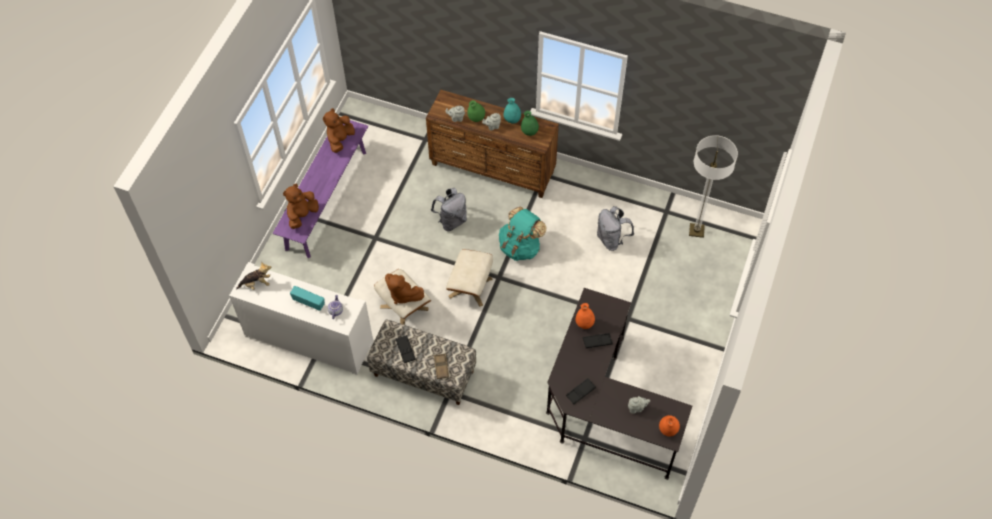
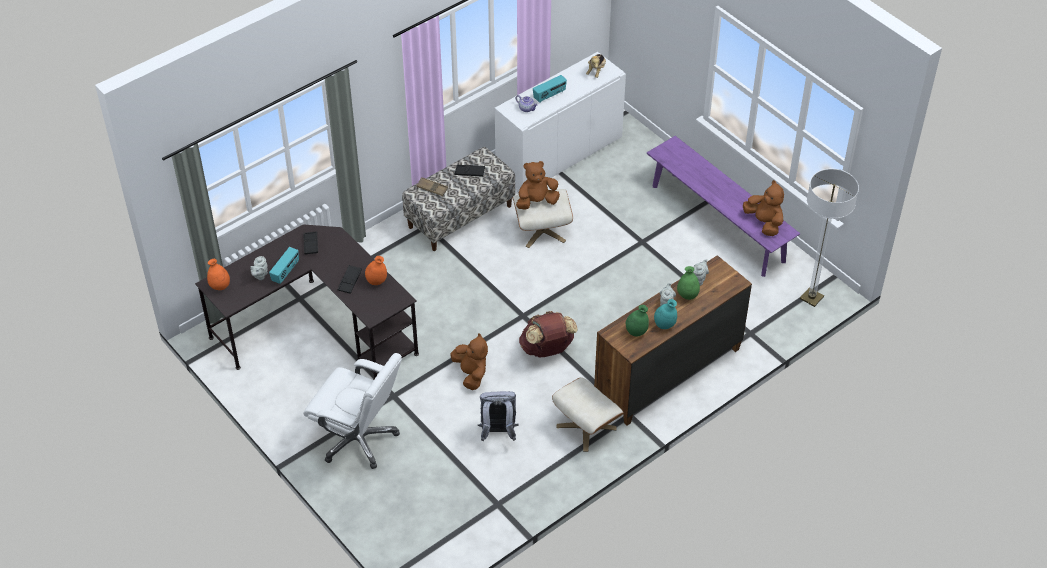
camera: 120 degrees right, 10 degrees down
brown plush toy [283,184,319,229] -> brown plush toy moved to [451,333,488,390]
grey backpack [431,188,467,231] -> none
beige ottoman [446,249,493,306] -> beige ottoman moved to [552,377,624,452]
turquoise backpack [499,206,546,261] -> brown backpack [519,311,578,358]
floor lamp [689,135,738,238] -> floor lamp moved to [800,169,859,307]
none -> radio [269,247,299,284]
none -> white office chair [303,353,402,469]

